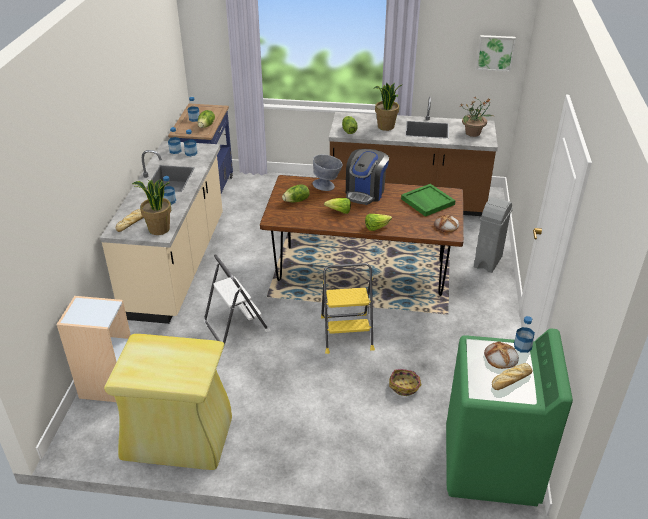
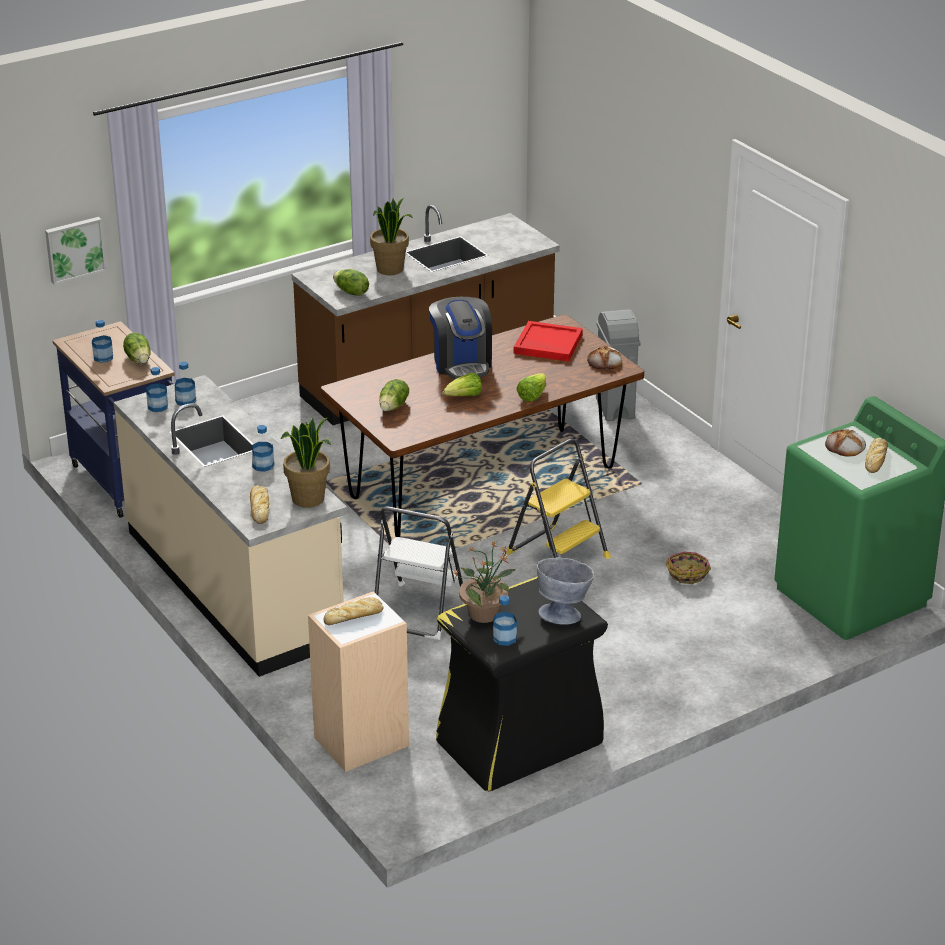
camera: 40 degrees left, 5 degrees down
yellow nightstand [104,334,232,470] -> black nightstand [436,576,608,792]
grey bowl [312,154,343,191] -> grey bowl moved to [537,558,594,625]
green tray [401,184,456,217] -> red tray [514,321,583,362]
potted plant [459,96,495,137] -> potted plant moved to [453,541,517,623]
picture [476,35,516,72] -> picture moved to [45,217,107,285]
bottle [514,316,535,353] -> bottle moved to [493,595,517,646]
none -> bread [324,597,383,625]

